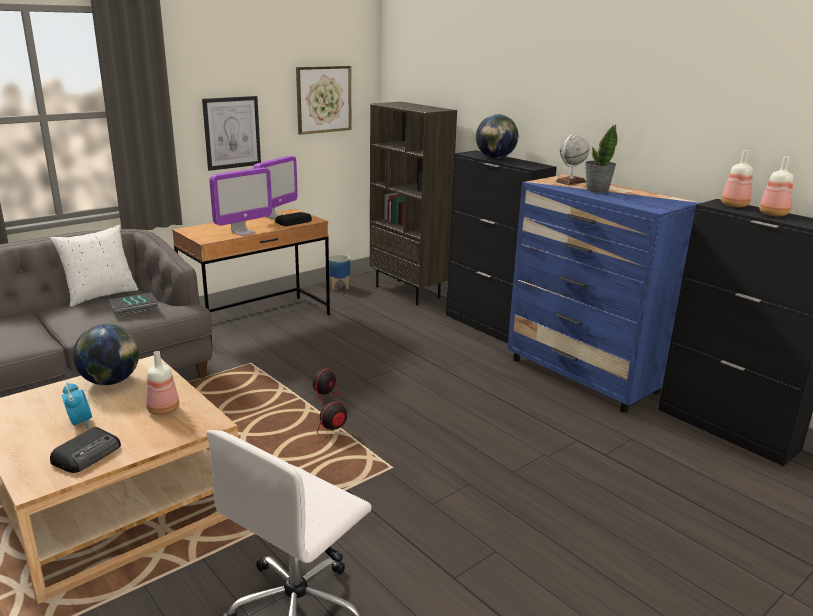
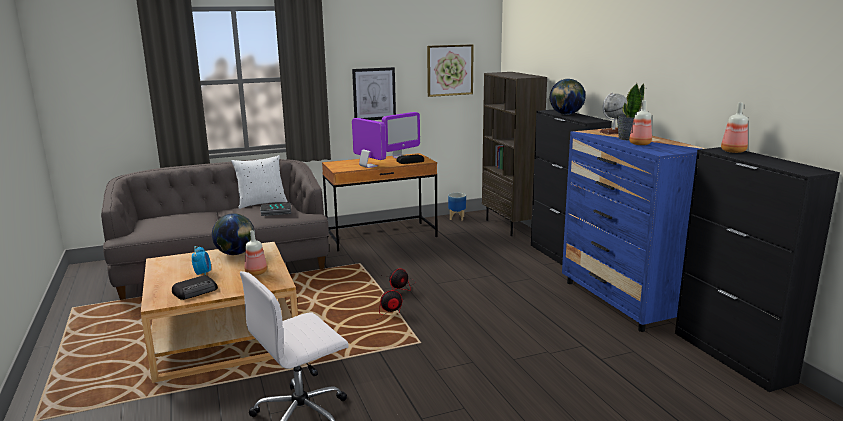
camera: 20 degrees right, 5 degrees down
monitor [209,167,272,236] -> monitor turned 105 degrees counterclockwise [352,118,386,168]
bottle [759,156,794,216] -> bottle moved to [629,100,652,145]

